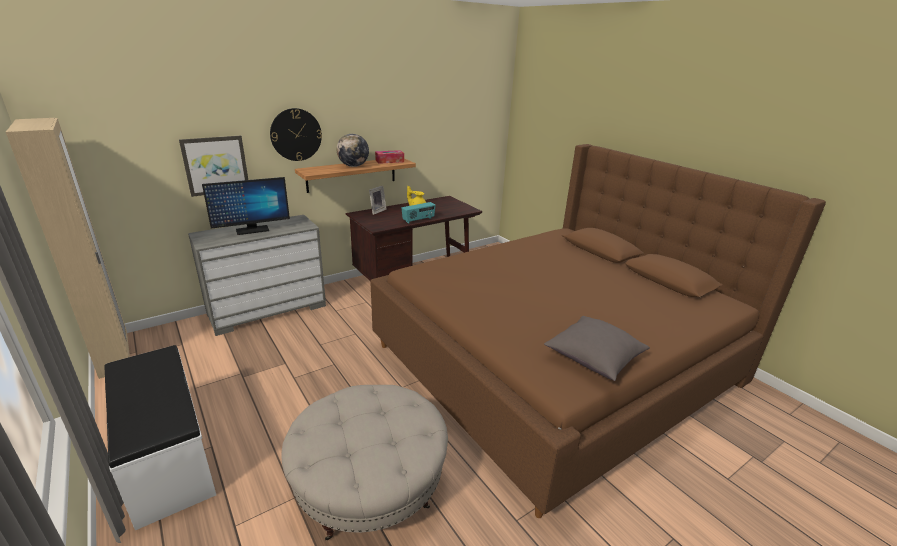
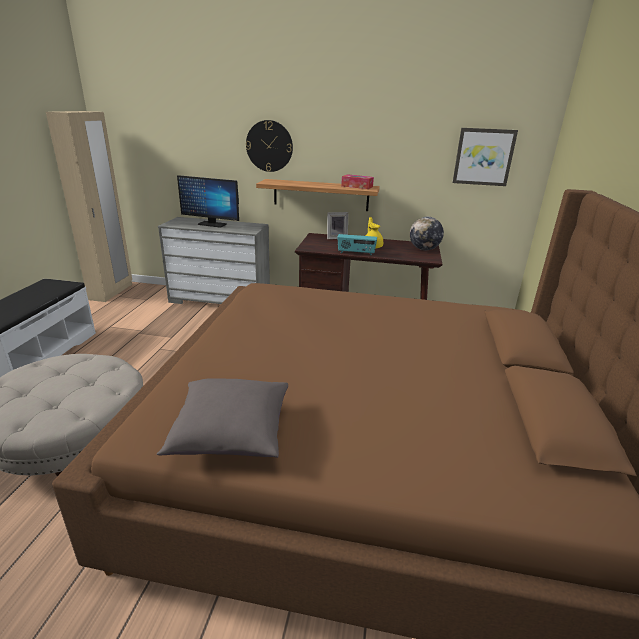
camera: 45 degrees right, 0 degrees up
picture [179,135,248,197] -> picture moved to [452,128,518,186]
globe [336,134,369,167] -> globe moved to [410,217,444,250]

